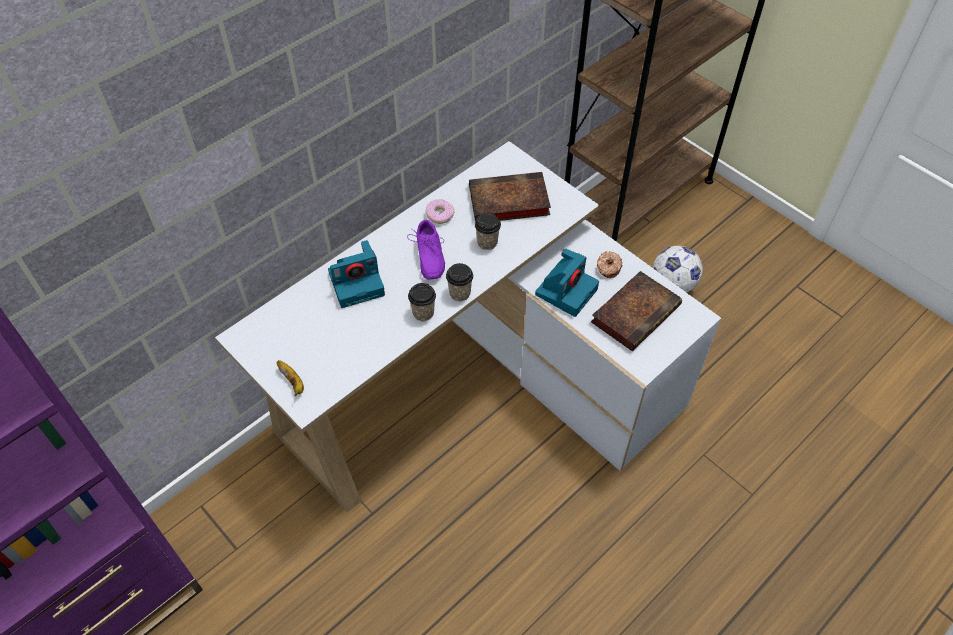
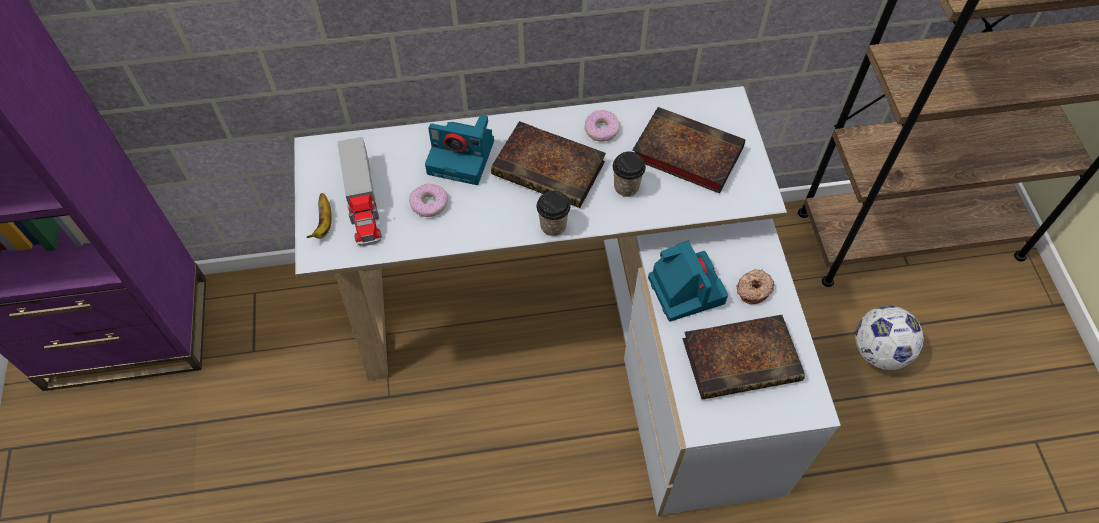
camera: 35 degrees right, 5 degrees up
purple shoe [407,220,445,279] -> book [491,121,606,208]
cup [408,283,436,321] -> none
camera [535,248,599,317] -> camera turned 90 degrees counterclockwise [648,241,728,321]
none -> toy truck [337,137,382,246]
none -> donut [409,184,448,217]

